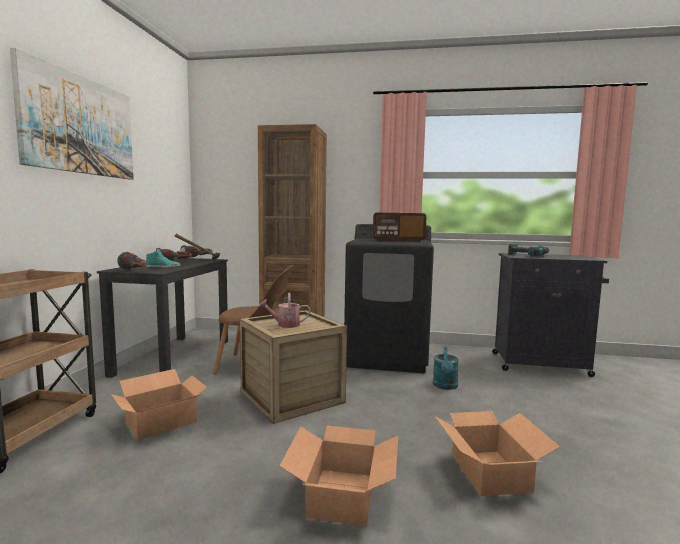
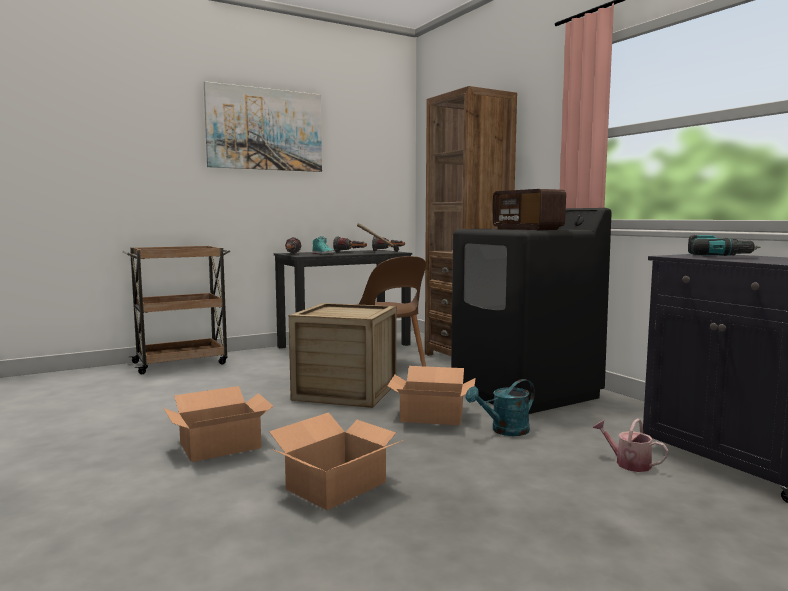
camera: 50 degrees right, 0 degrees up
cardboard box [111,369,207,440] -> cardboard box moved to [388,366,476,425]
watering can [259,293,311,328] -> watering can moved to [593,418,669,472]

